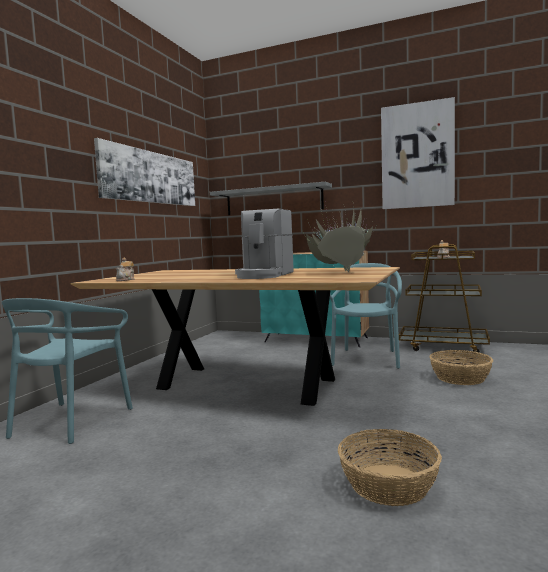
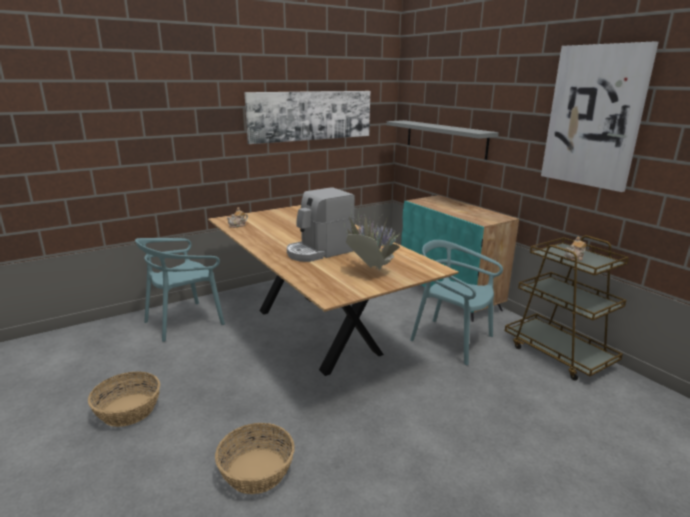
camera: 35 degrees right, 15 degrees up
turquoise chair [329,263,402,369] -> turquoise chair turned 105 degrees counterclockwise [410,240,503,365]
basket [430,350,493,385] -> basket moved to [88,371,160,427]

